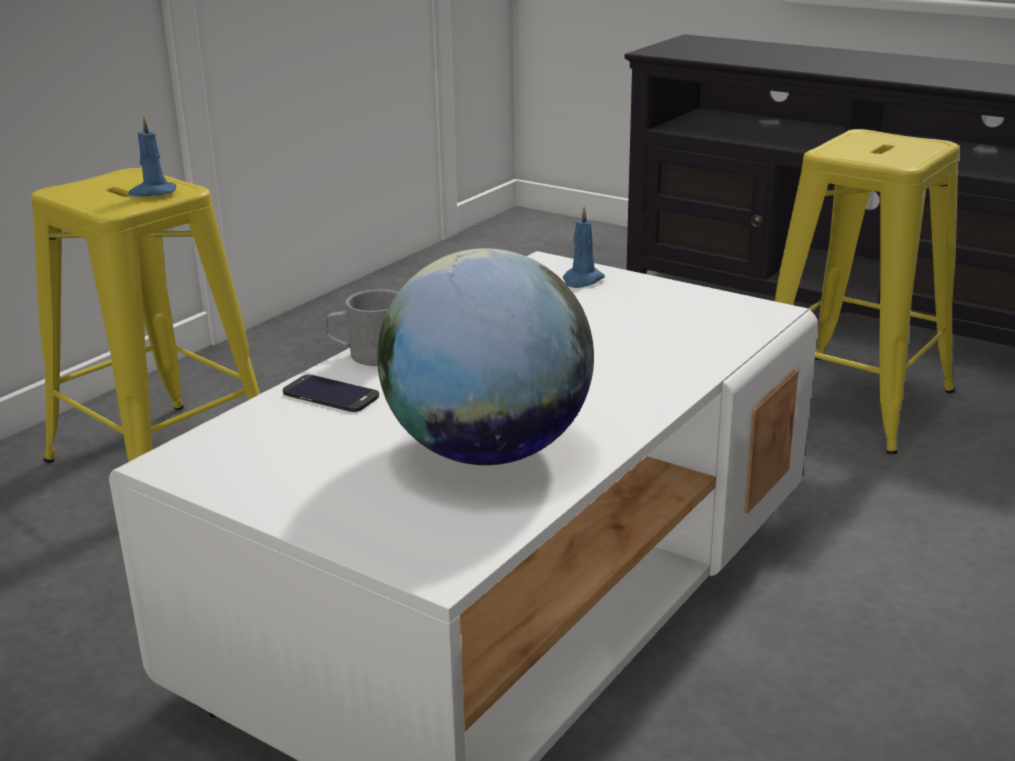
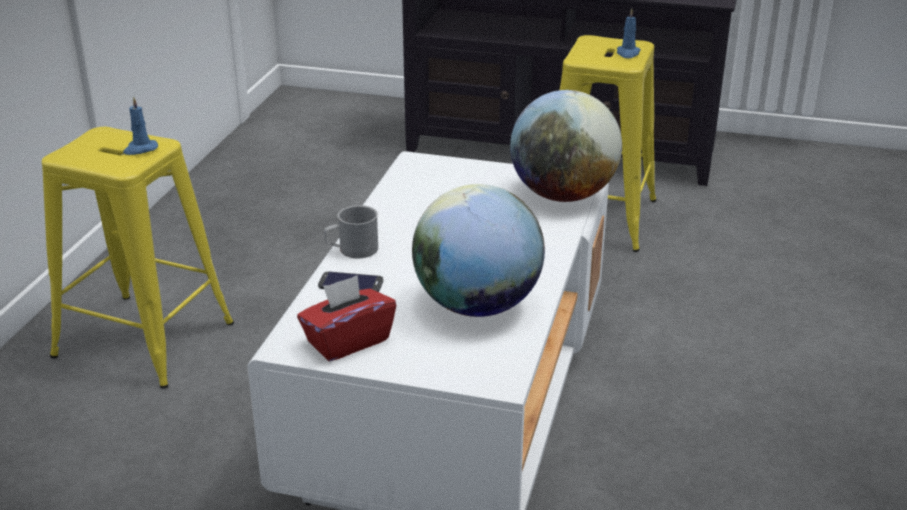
camera: 20 degrees left, 5 degrees up
blue candle [563,207,605,288] -> blue candle moved to [617,8,640,58]
none -> red tissue box [297,275,396,361]
none -> globe [510,90,622,202]

